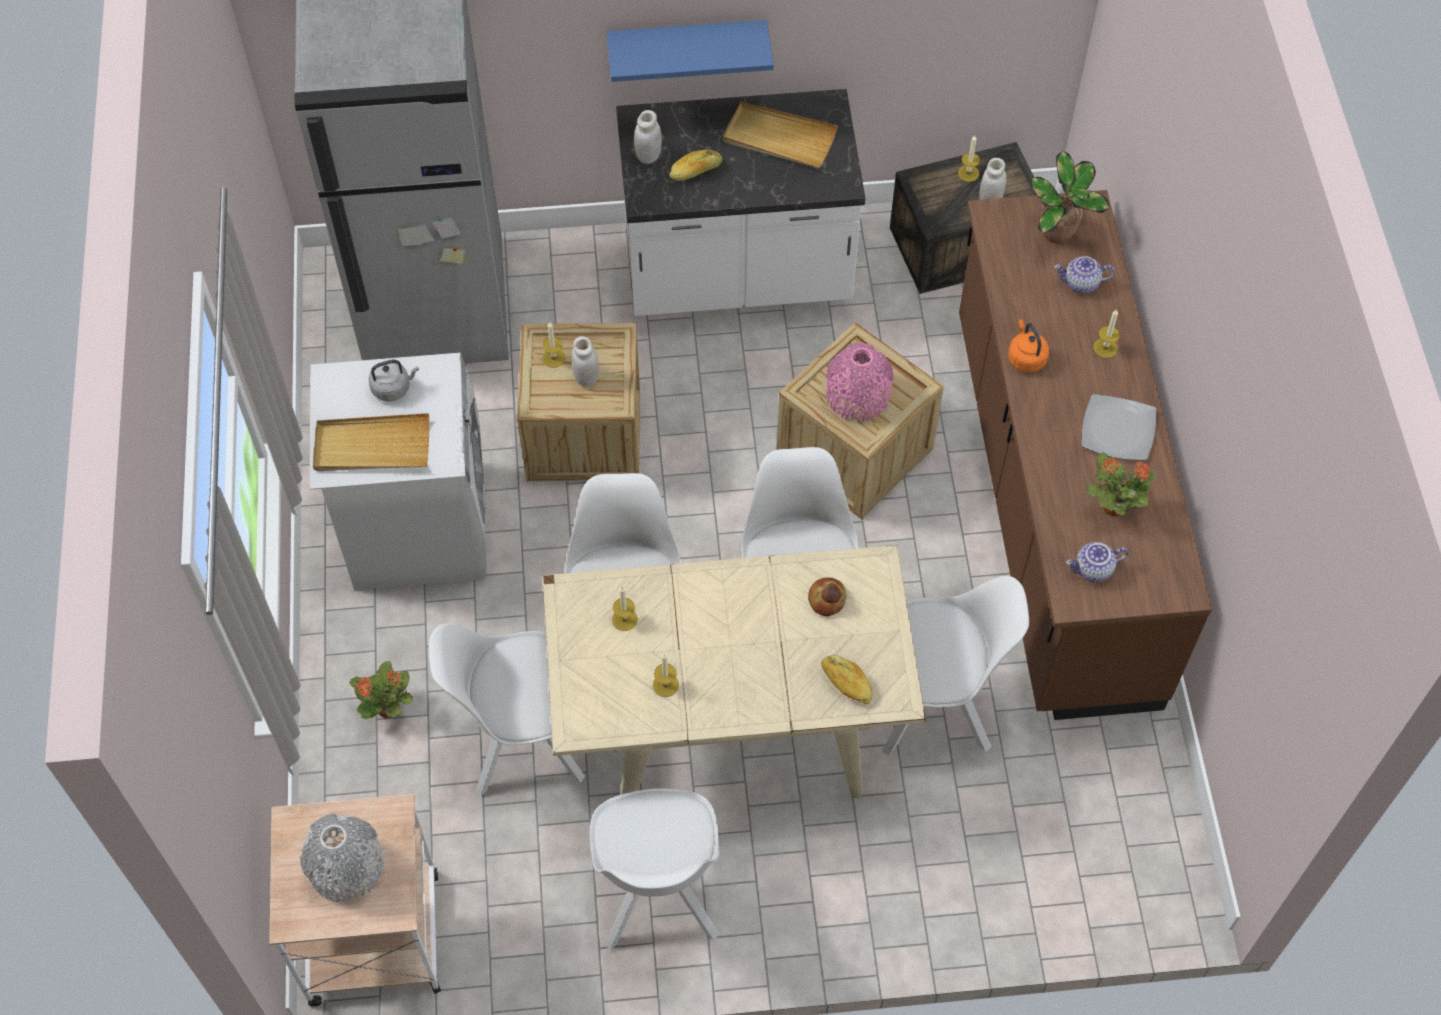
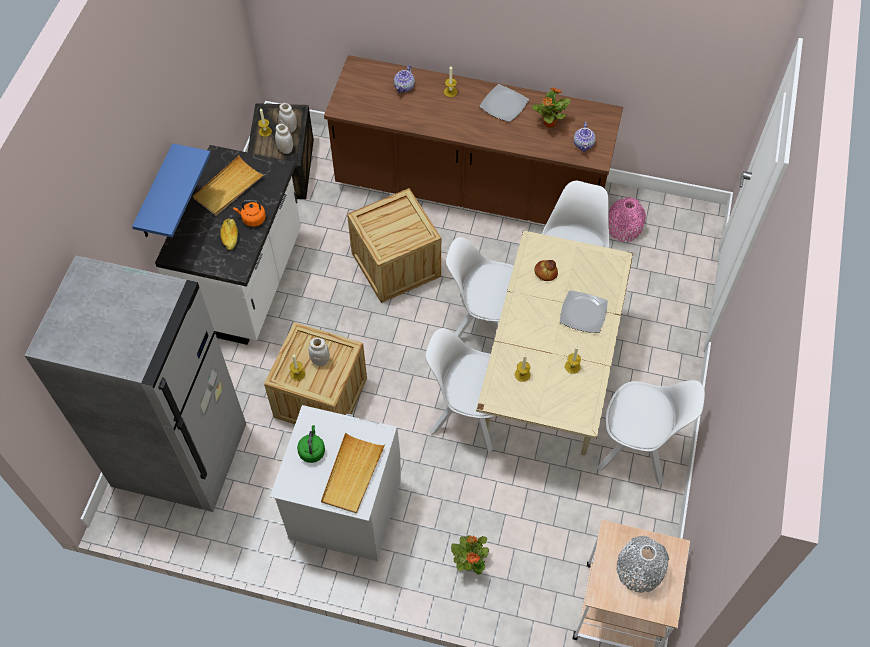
camera: 70 degrees left, 0 degrees up
grey kettle [368,360,419,402] -> green kettle [297,425,325,463]
white chair [429,624,585,796] -> none
white jar [634,110,662,164] -> white jar moved to [275,124,293,154]
bread [821,655,873,704] -> none
pink vase [826,343,894,422] -> pink vase moved to [609,197,646,242]
orange kettle [1008,319,1049,373] -> orange kettle moved to [233,200,266,227]
potted plant [1029,151,1109,244] -> none
none -> plate [560,290,608,333]

